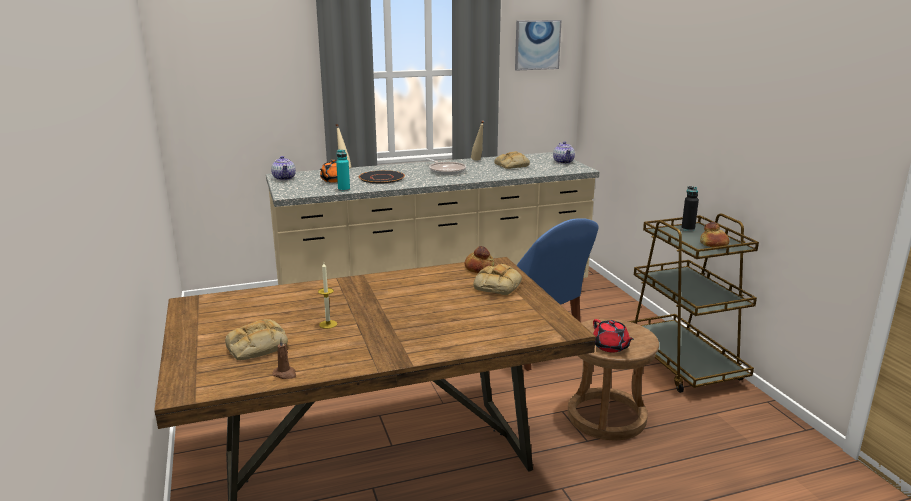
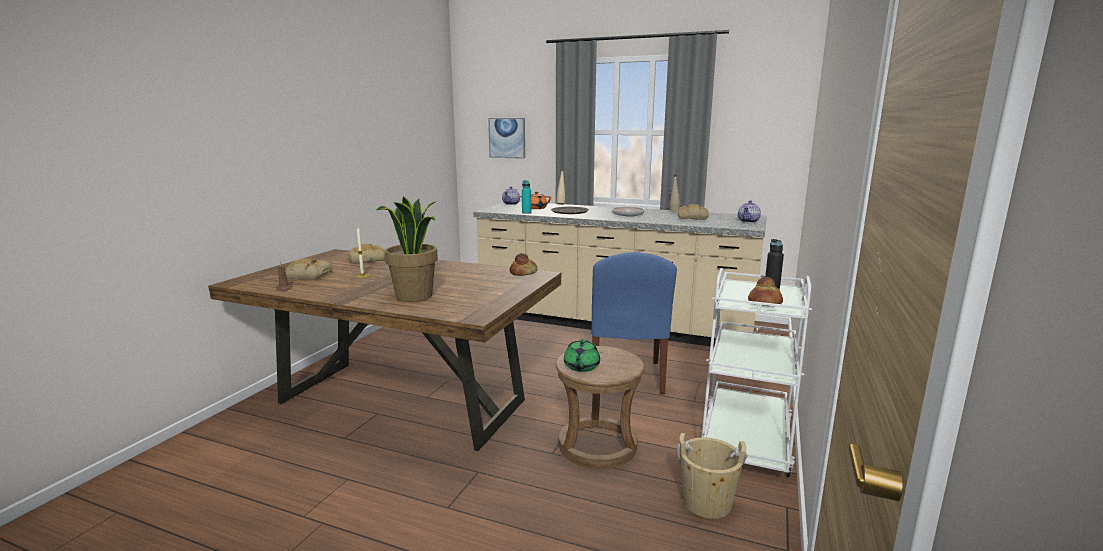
camera: 40 degrees right, 5 degrees down
bread [473,264,522,295] -> bread moved to [348,244,385,264]
picture [515,20,561,71] -> picture moved to [488,118,525,159]
red teapot [593,319,634,352] -> green teapot [564,339,600,372]
brown cart [628,213,759,393] -> white cart [702,268,812,477]
none -> potted plant [376,196,438,302]
none -> beige bucket [677,433,747,519]

